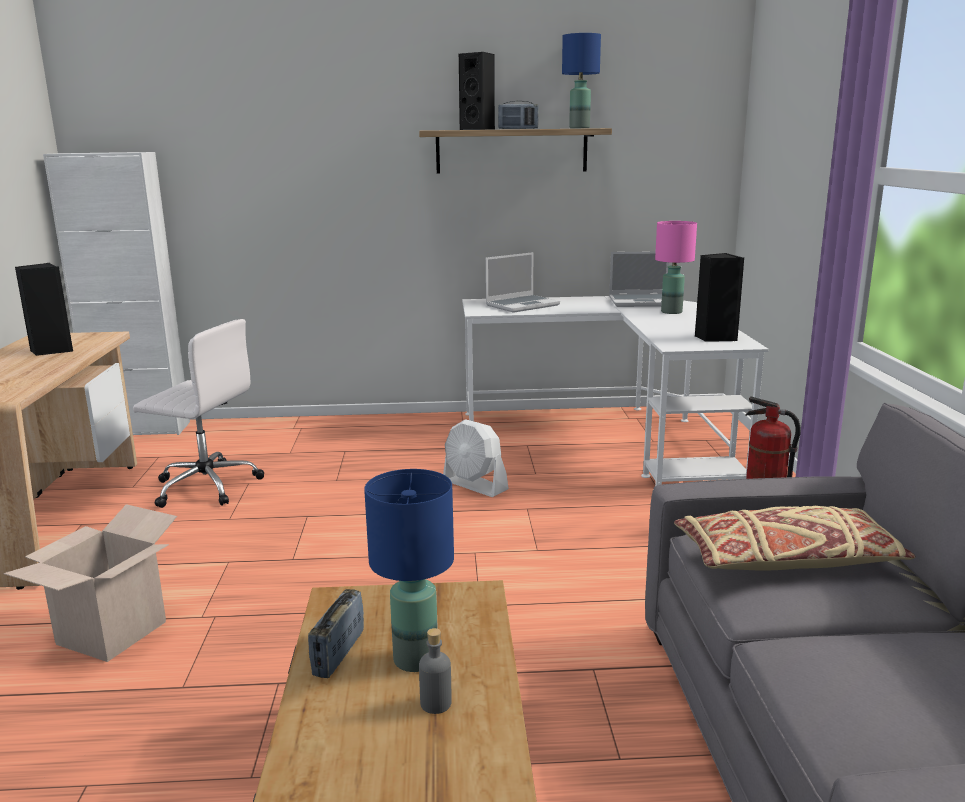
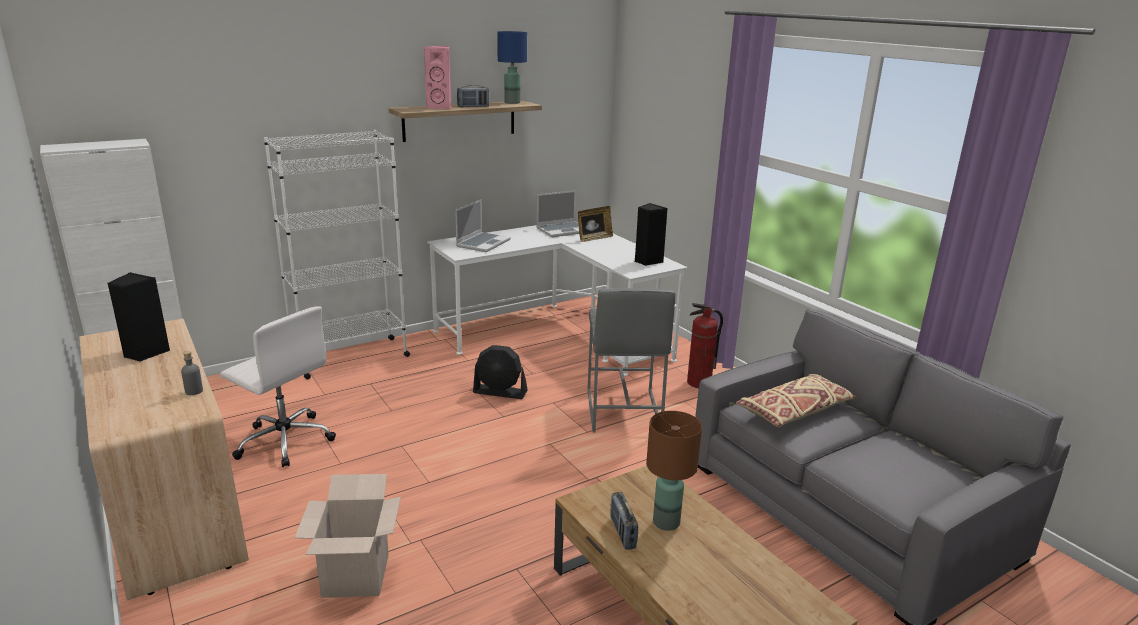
camera: 30 degrees left, 5 degrees up
white office chair [133,319,264,508] -> white office chair turned 45 degrees clockwise [220,306,336,467]
blue table lamp [364,469,454,672] -> brown table lamp [646,411,702,531]
grey bottle [419,628,452,714] -> grey bottle moved to [181,351,203,395]
white fan [443,419,509,497] -> black fan [473,345,527,399]
black speaker [459,52,495,130] -> pink speaker [424,46,451,109]
pink table lamp [655,221,697,314] -> picture frame [578,206,613,242]
none -> white bookcase [264,130,410,379]
none -> grey stool [587,288,675,433]

